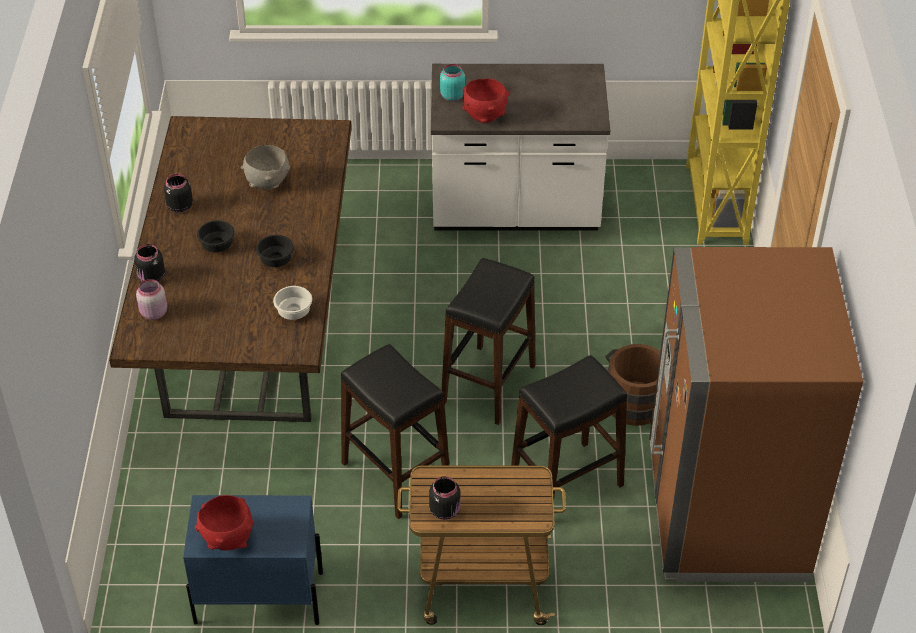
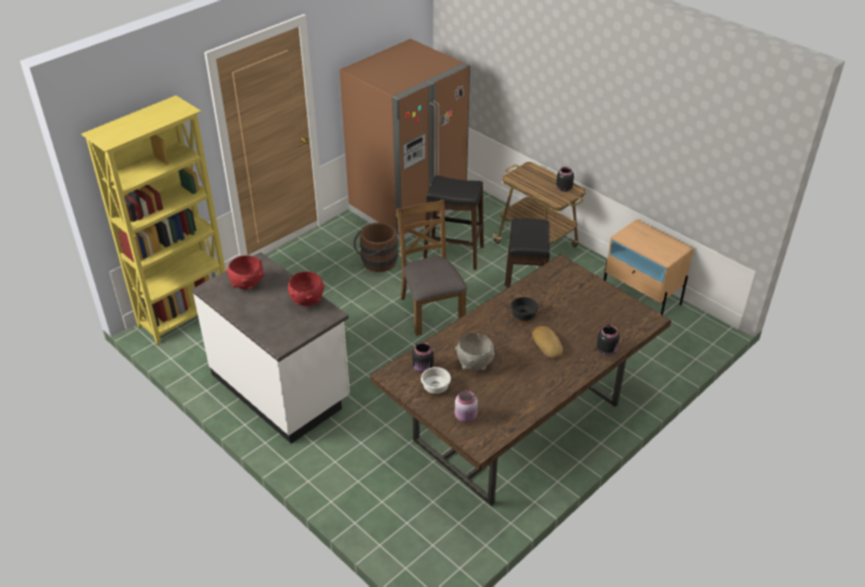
camera: 135 degrees left, 5 degrees down
pink jar [136,279,167,320] -> pink jar moved to [455,390,478,423]
black jar [164,174,193,213] -> black jar moved to [412,342,434,373]
blue nightstand [183,495,323,625] -> beige nightstand [604,219,694,315]
red bowl [195,495,253,551] -> red bowl moved to [226,256,265,290]
black bowl [197,220,235,252] -> bread [532,326,563,359]
white bowl [273,286,312,320] -> white bowl moved to [421,367,451,394]
turquoise jar [440,64,465,101] -> none
black stool [442,258,536,425] -> brown chair [396,200,467,336]

